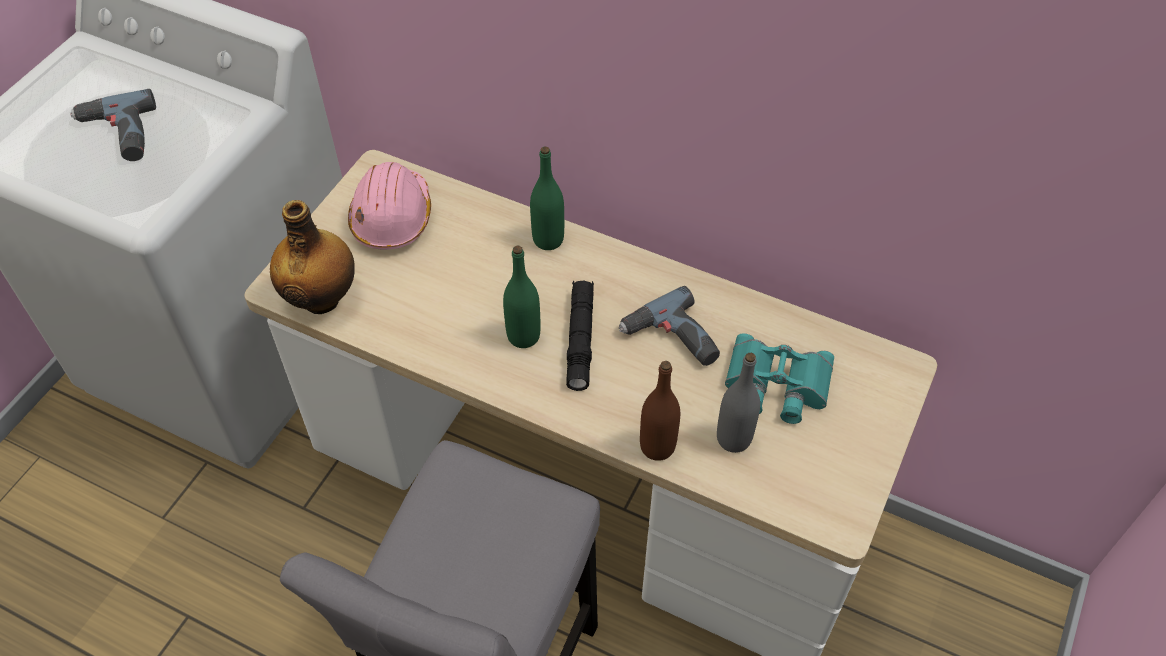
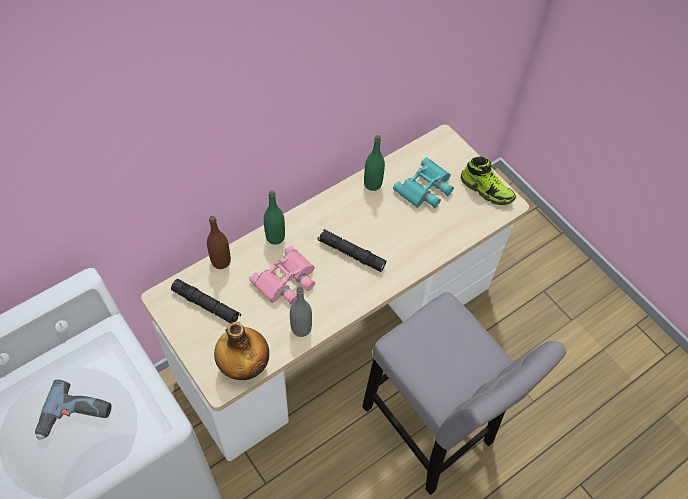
camera: 65 degrees left, 5 degrees up
pink hard hat [348,162,431,250] -> black flashlight [171,279,241,324]
green bottle [503,246,541,348] -> green bottle moved to [364,135,385,191]
power drill [619,286,720,366] -> none
brown bottle [640,361,680,461] -> brown bottle moved to [207,216,231,269]
grey bottle [717,353,760,453] -> grey bottle moved to [290,287,312,337]
none -> pink binoculars [249,246,315,305]
none -> shoe [461,157,516,205]

